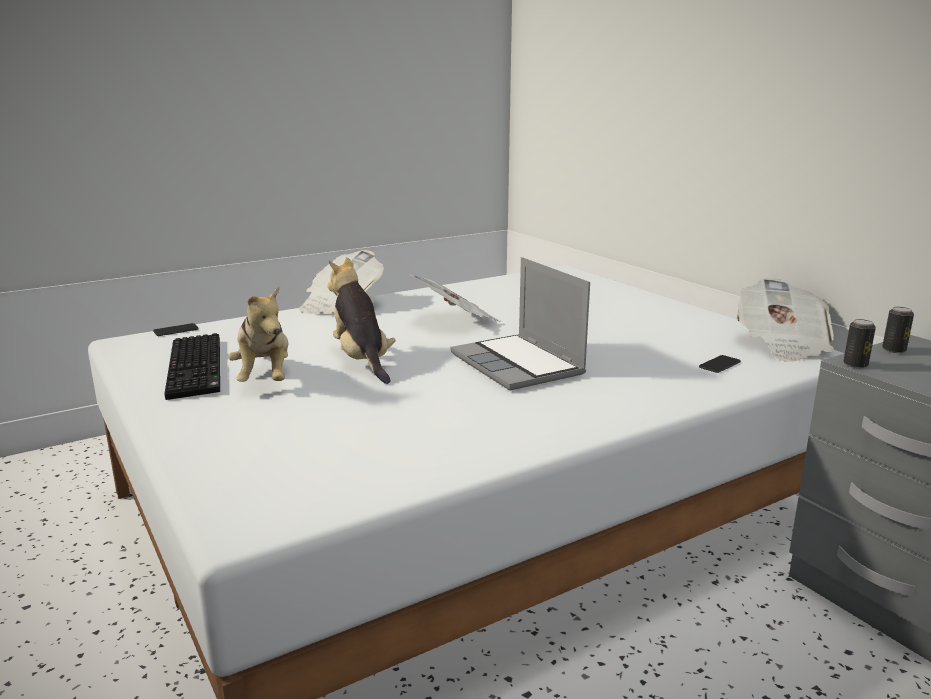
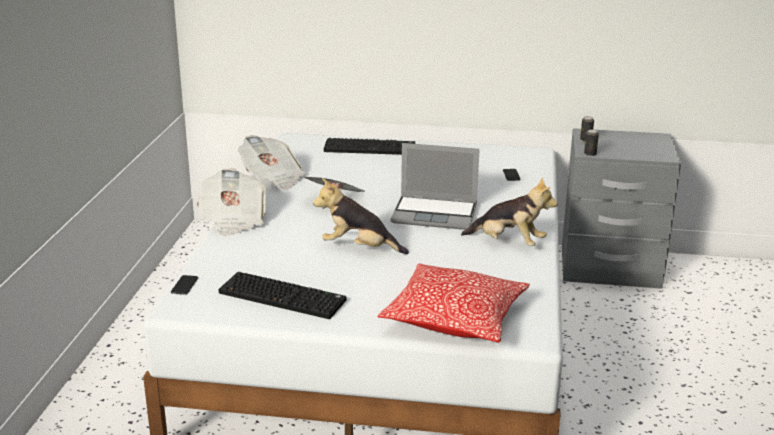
camera: 50 degrees left, 5 degrees up
plush toy [228,286,288,382] -> plush toy moved to [461,177,558,246]
newspaper [736,278,834,362] -> newspaper moved to [238,135,305,190]
none -> keyboard [324,138,415,155]
none -> pillow [377,263,530,343]

